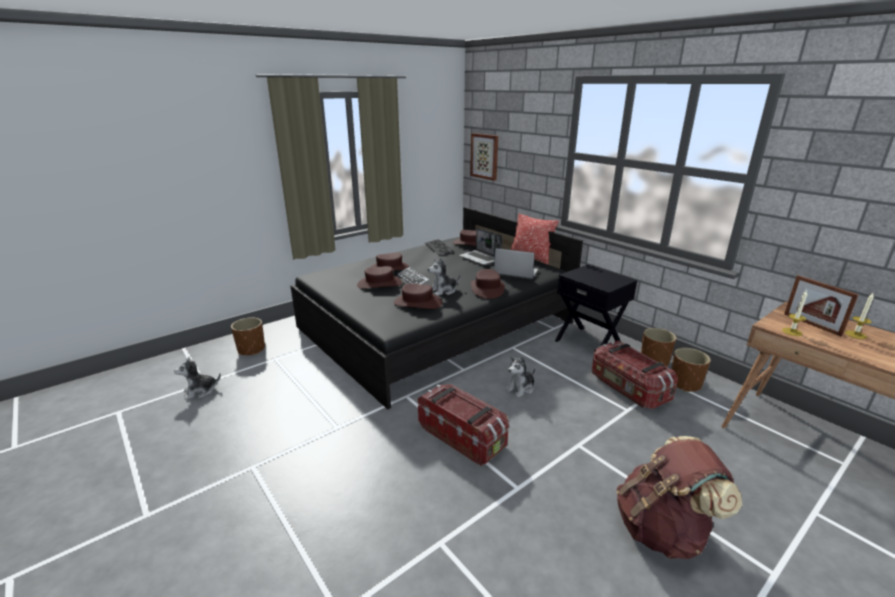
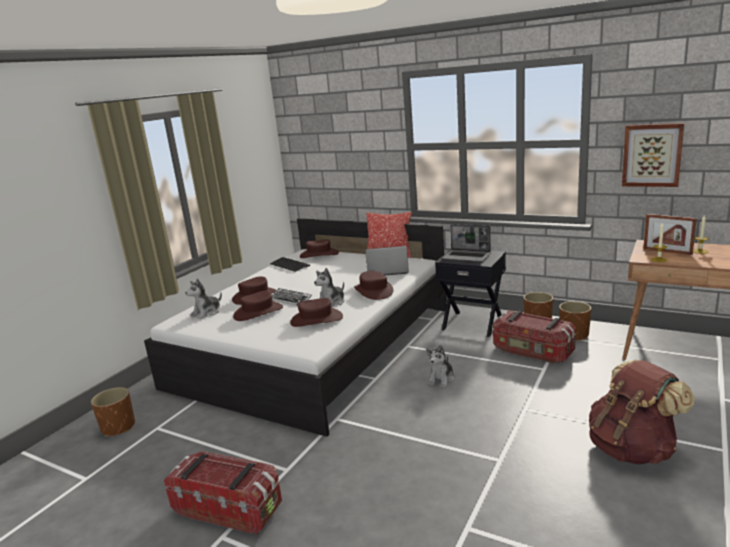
camera: 20 degrees left, 5 degrees down
plush toy [174,357,221,400] -> plush toy moved to [185,278,222,319]
black bed [290,207,583,409] -> white bed [144,218,447,437]
storage box [418,384,509,466] -> storage box moved to [164,451,282,535]
laptop [459,228,503,265] -> laptop moved to [442,224,491,262]
picture [470,133,498,181] -> picture moved to [622,123,684,187]

